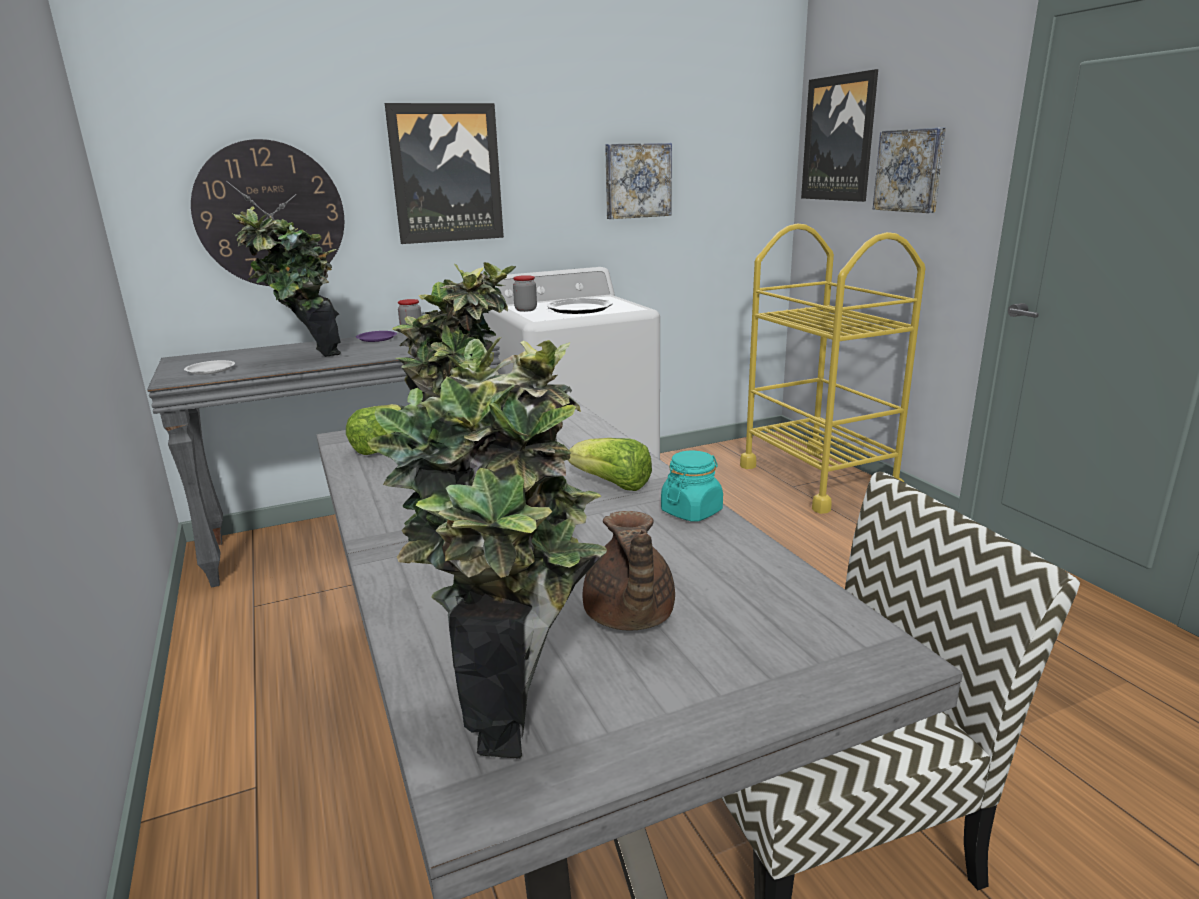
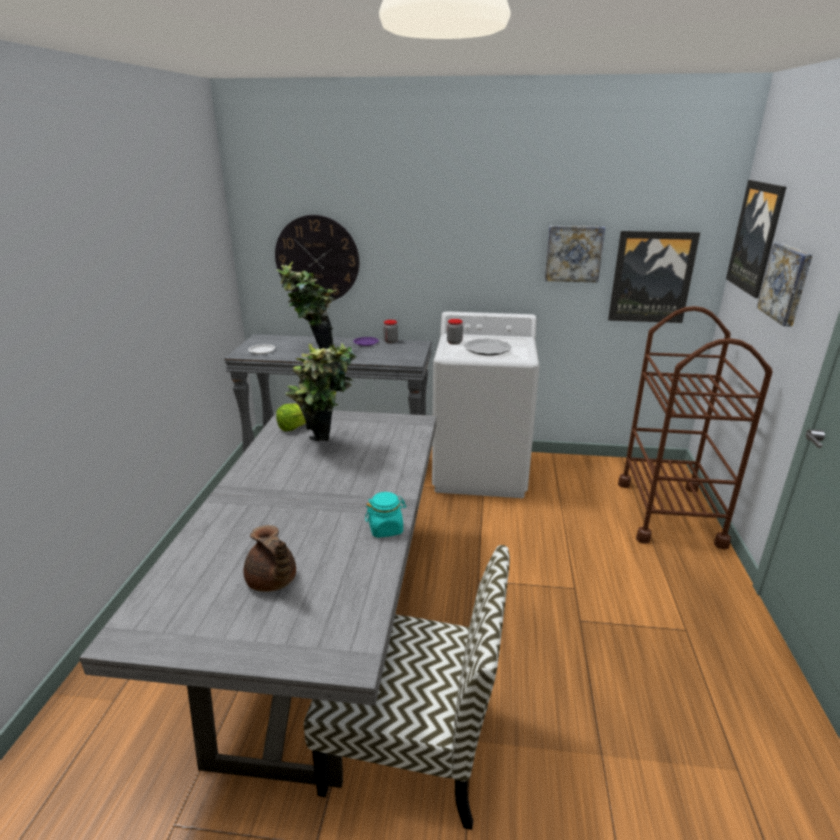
camera: 30 degrees right, 5 degrees up
potted plant [367,337,607,759] -> none
picture [385,103,504,244] -> picture moved to [608,231,700,323]
lettuce [568,438,652,491] -> none
brown teapot [583,511,675,631] -> brown teapot turned 60 degrees counterclockwise [244,525,296,592]
yellow cart [740,223,926,514] -> brown cart [618,306,772,549]

